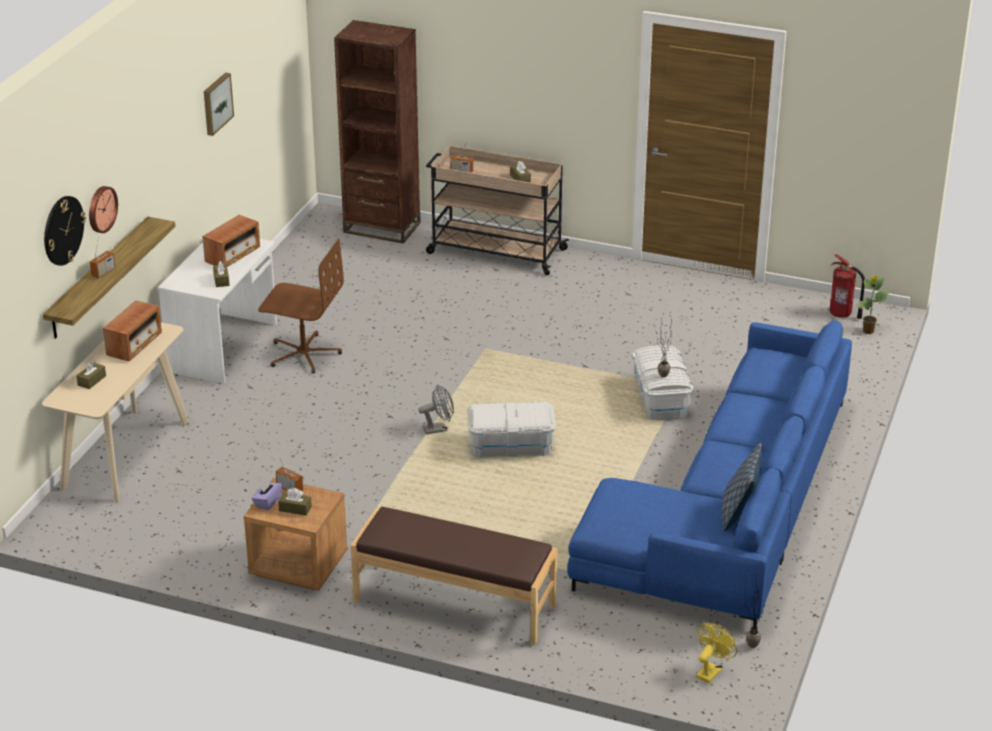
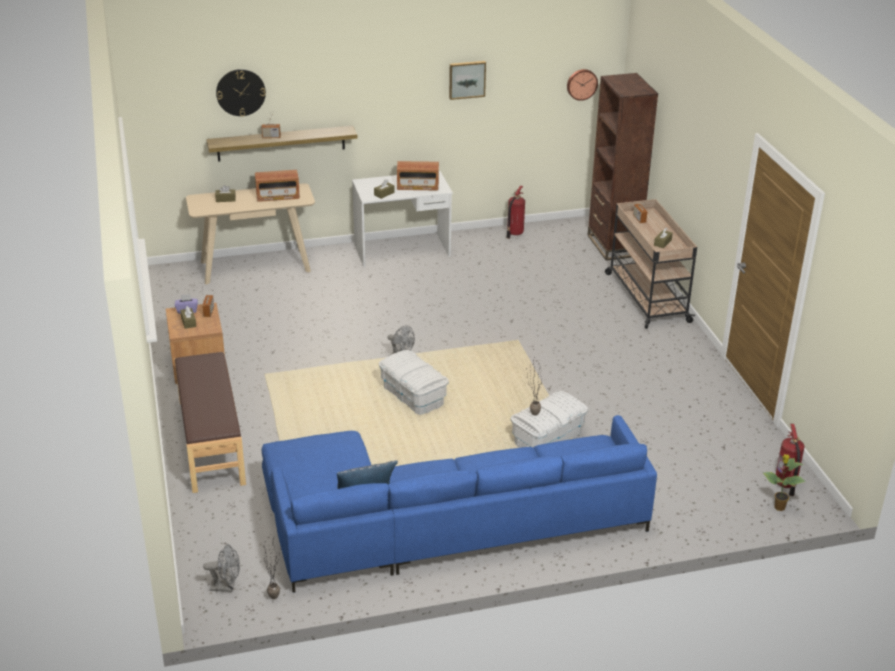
camera: 55 degrees right, 0 degrees up
wall clock [89,186,118,233] -> wall clock moved to [567,69,598,101]
brown office chair [258,239,344,374] -> none
yellow fan [696,623,737,683] -> grey fan [203,544,240,592]
none -> fire extinguisher [506,186,525,239]

